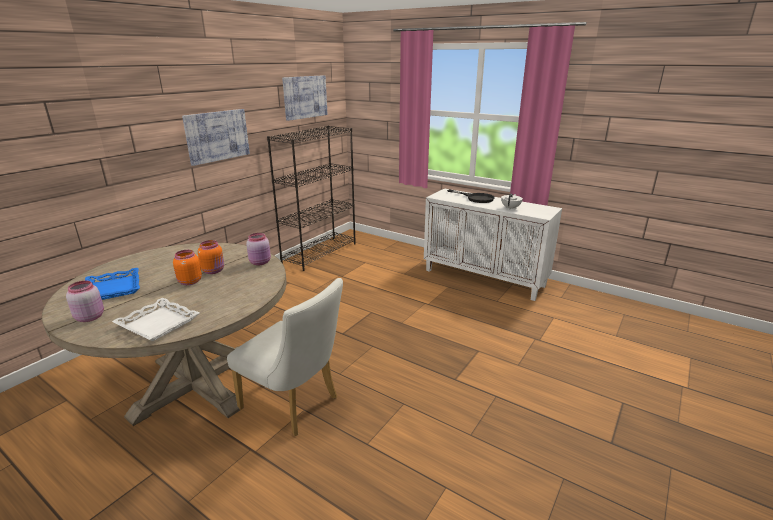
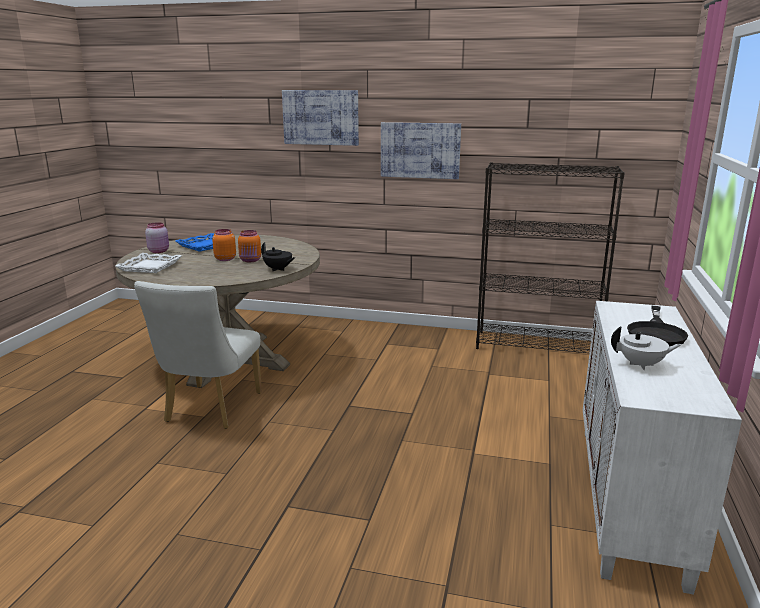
camera: 70 degrees right, 5 degrees down
pink jar [246,233,271,265] -> black teapot [261,242,295,271]
picture [282,75,328,121] -> picture moved to [282,90,359,146]

